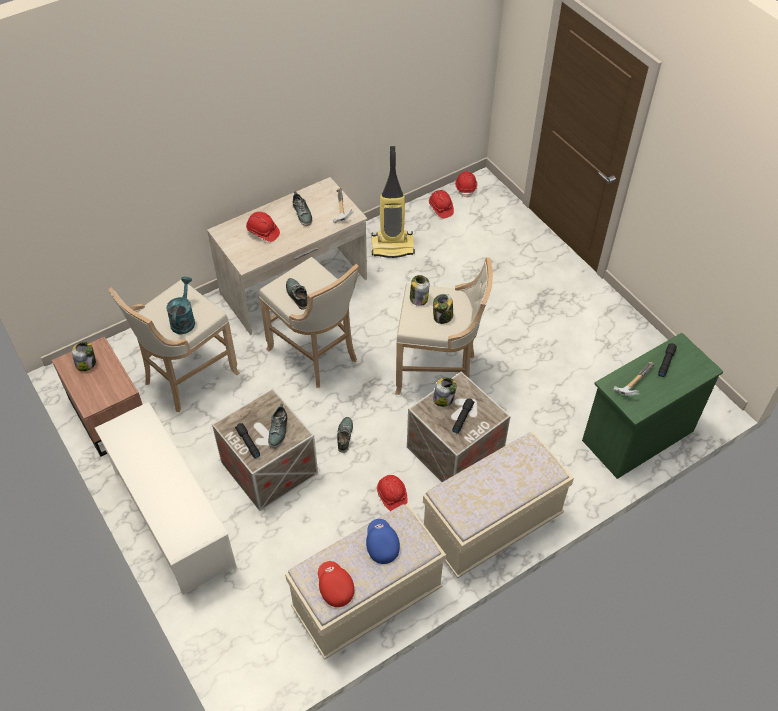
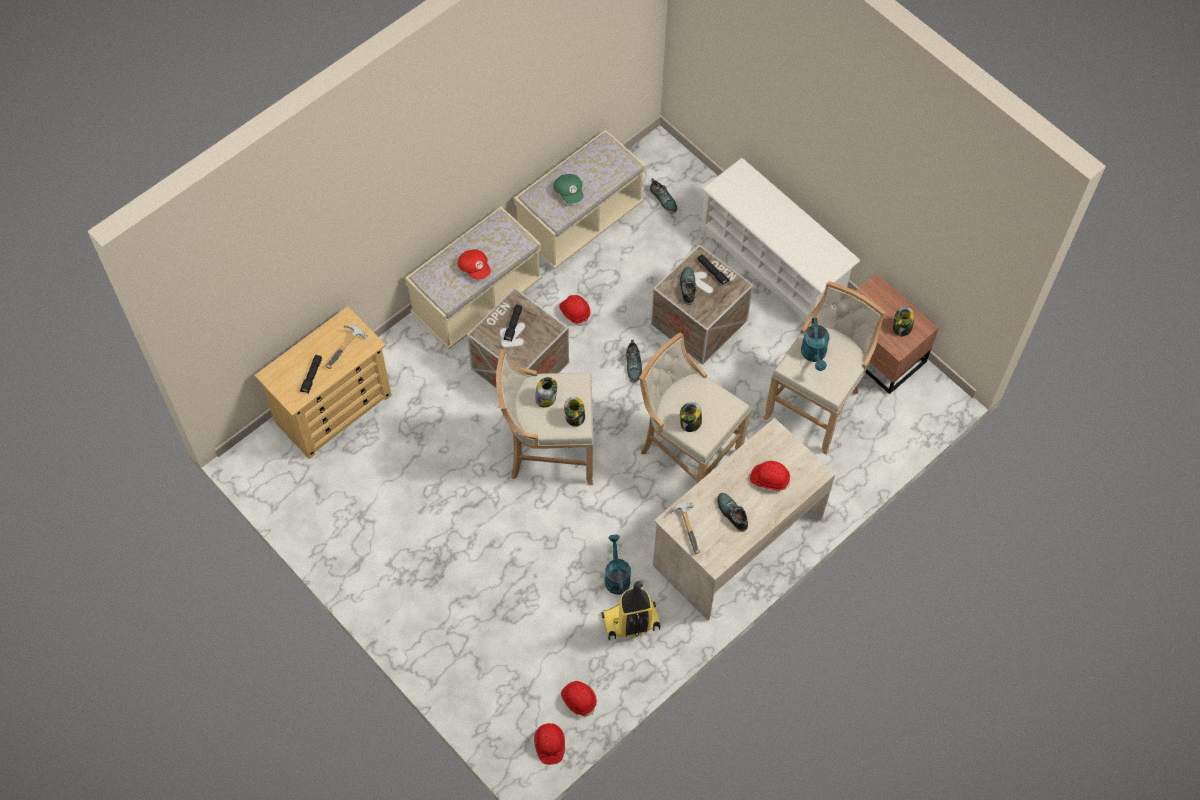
camera: 170 degrees right, 10 degrees up
shoe [286,278,307,309] -> shoe moved to [650,178,677,214]
red cap [318,561,354,607] -> red cap moved to [458,249,491,280]
blue cap [366,519,400,564] -> green cap [553,174,583,204]
jar [433,377,456,407] -> jar moved to [680,402,702,432]
green dresser [582,333,724,479] -> beige dresser [255,306,392,459]
none -> turquoise watering can [605,535,631,595]

